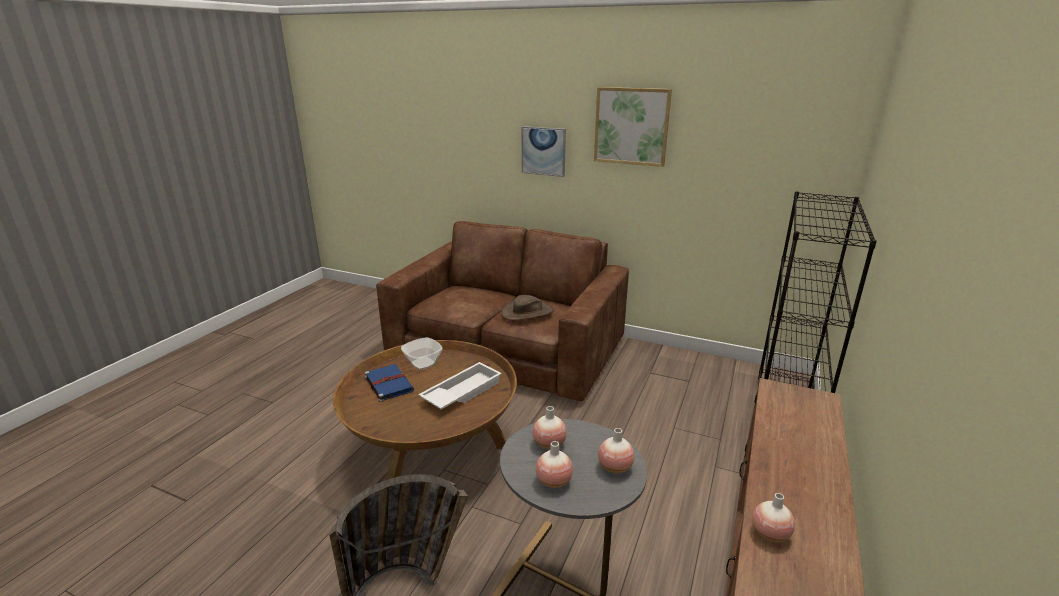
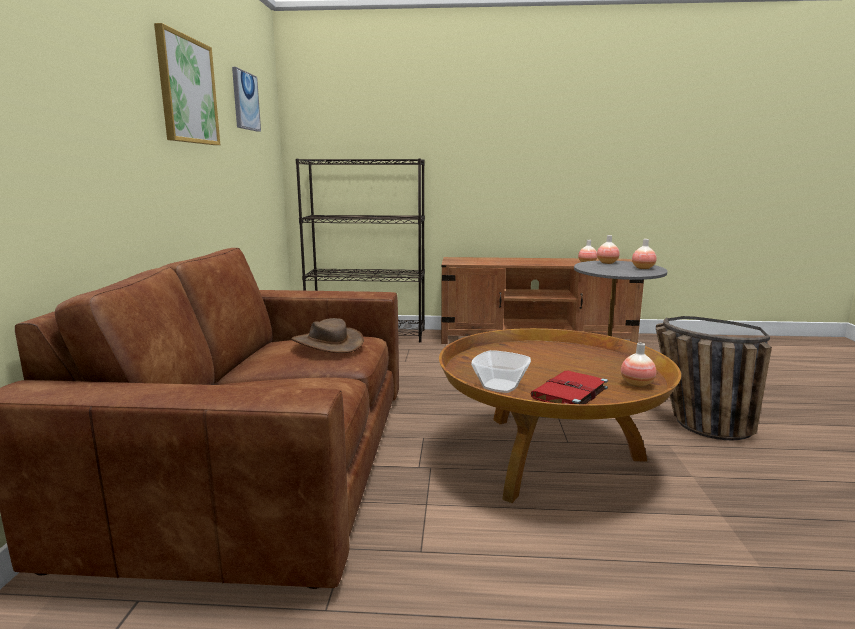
camera: 110 degrees left, 10 degrees down
blue book [364,364,414,402] -> red book [530,371,608,404]
white tray [418,362,502,409] -> none
picture [522,126,566,177] -> picture moved to [232,67,261,132]
vase [533,406,567,449] -> vase moved to [621,343,656,387]

